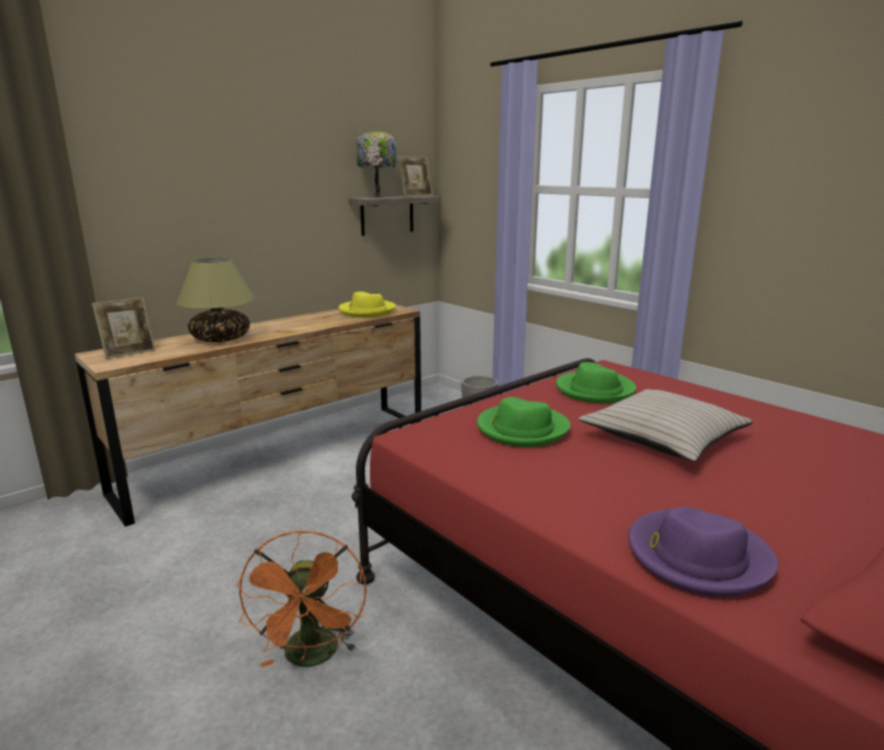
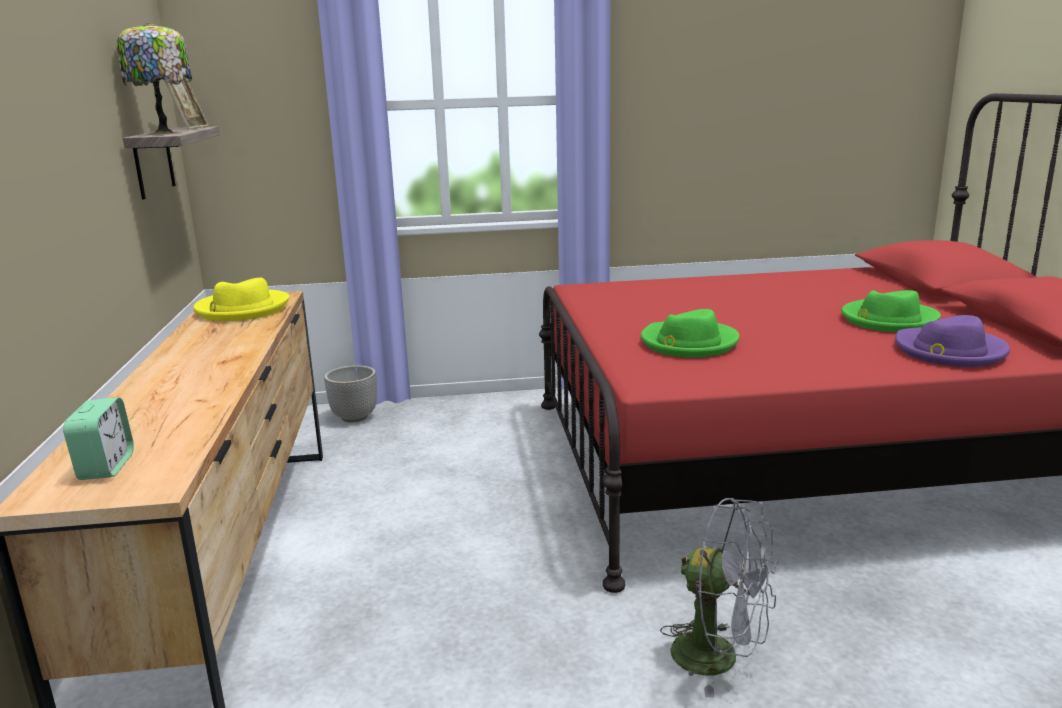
camera: 55 degrees left, 0 degrees up
picture frame [92,298,156,359] -> alarm clock [63,397,134,480]
table lamp [177,258,254,342] -> none
orange fan [237,530,367,667] -> grey fan [660,498,778,698]
green hat [556,362,636,403] -> green hat moved to [841,290,941,332]
beige pillow [578,389,753,462] -> none

